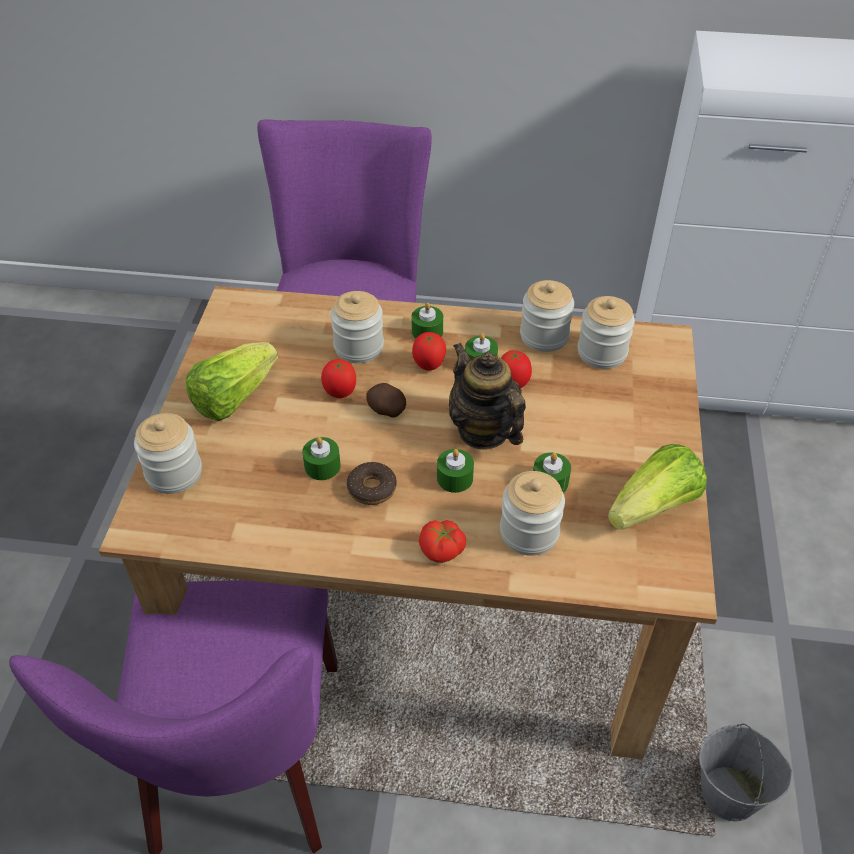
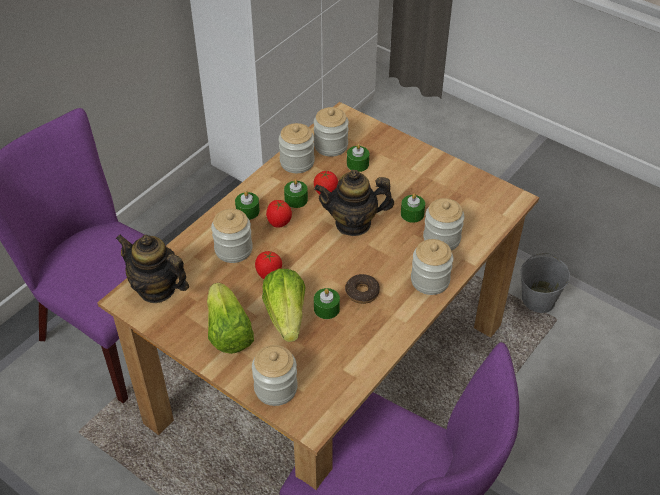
camera: 60 degrees left, 0 degrees up
potato [366,383,406,418] -> none
tomato [419,520,466,563] -> jar [411,239,453,295]
green candle [437,449,474,493] -> green candle moved to [347,144,369,172]
lettuce [608,444,707,530] -> lettuce moved to [262,269,306,342]
none -> teapot [116,235,189,303]

